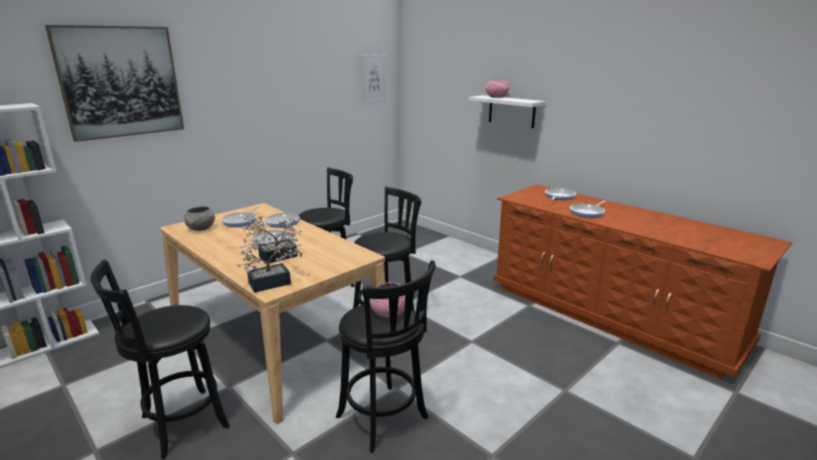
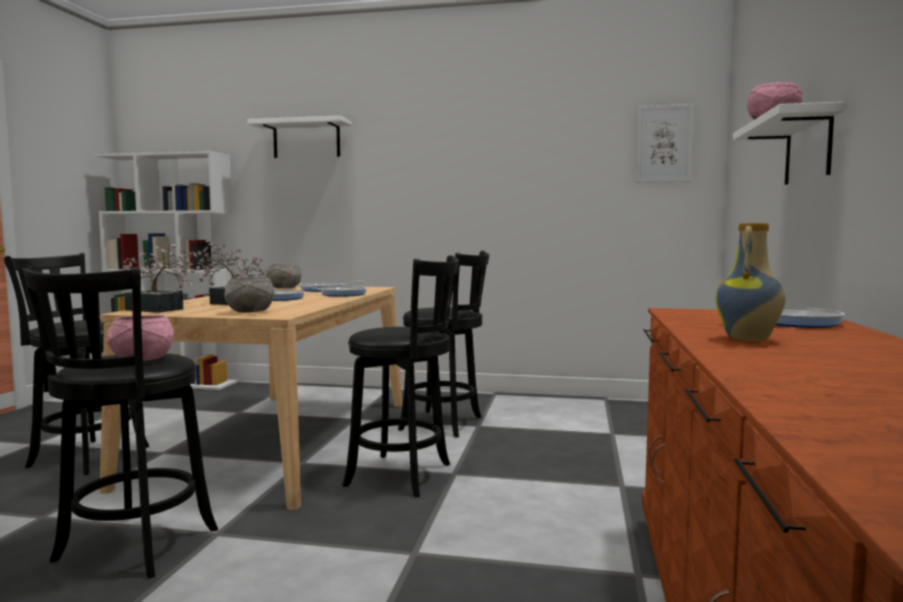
camera: 55 degrees right, 15 degrees down
picture [45,25,184,142] -> white shelf [247,116,352,158]
frying pan [570,201,606,218] -> vase [716,223,786,341]
none -> grey bowl [224,277,274,313]

